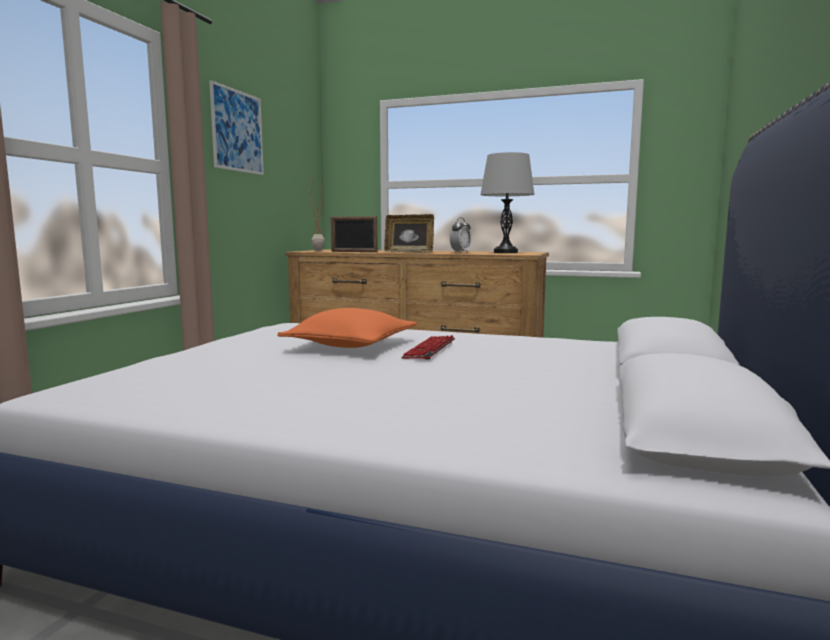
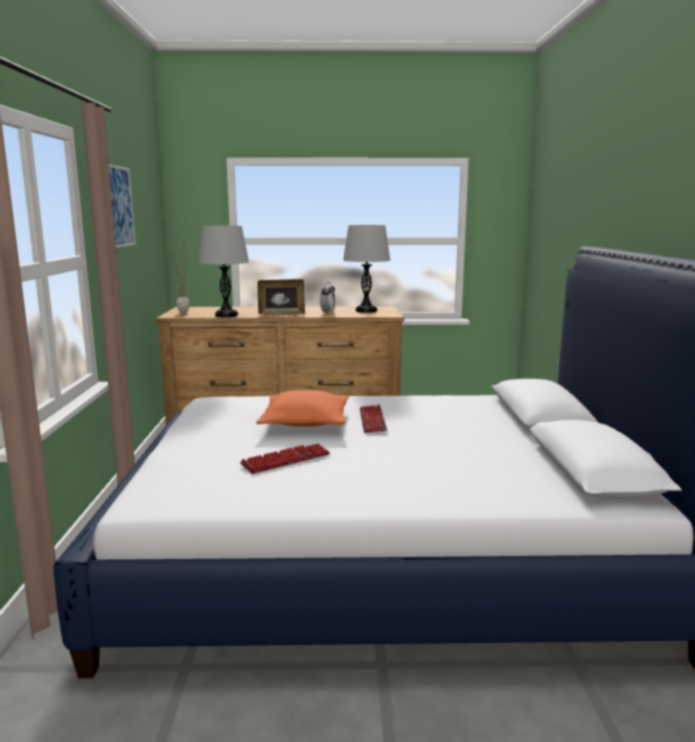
camera: 20 degrees left, 5 degrees up
picture frame [331,216,378,252] -> grey table lamp [199,226,249,317]
none -> keyboard [240,444,330,474]

